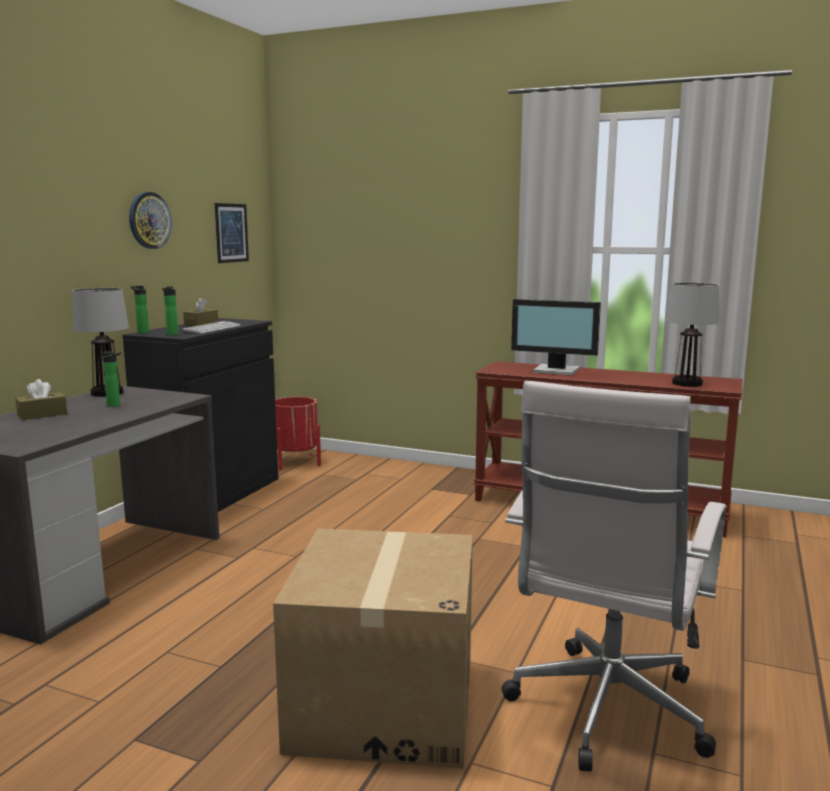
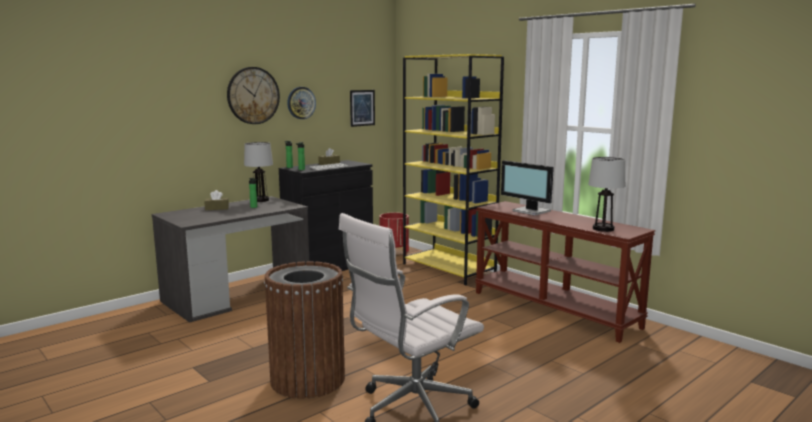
camera: 25 degrees right, 0 degrees up
cardboard box [273,528,473,768] -> brown trash can [264,261,345,399]
none -> wall clock [227,67,280,124]
none -> yellow bookcase [403,54,504,285]

